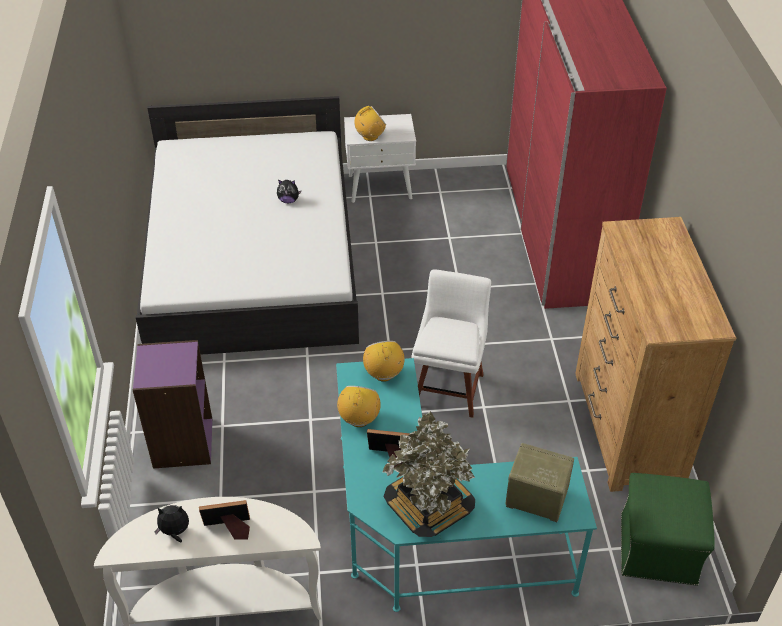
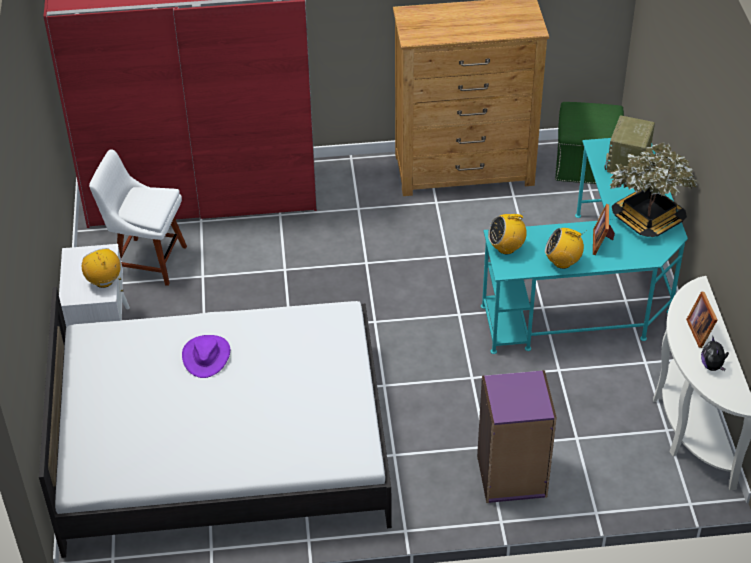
camera: 90 degrees left, 0 degrees up
plush toy [277,180,301,203] -> purple hat [182,335,230,378]
white chair [412,269,491,418] -> white chair moved to [89,149,187,286]

